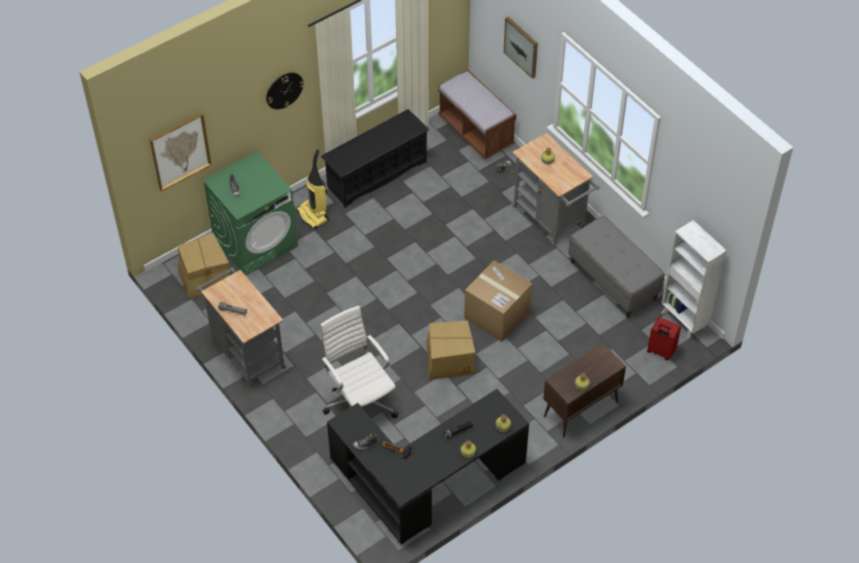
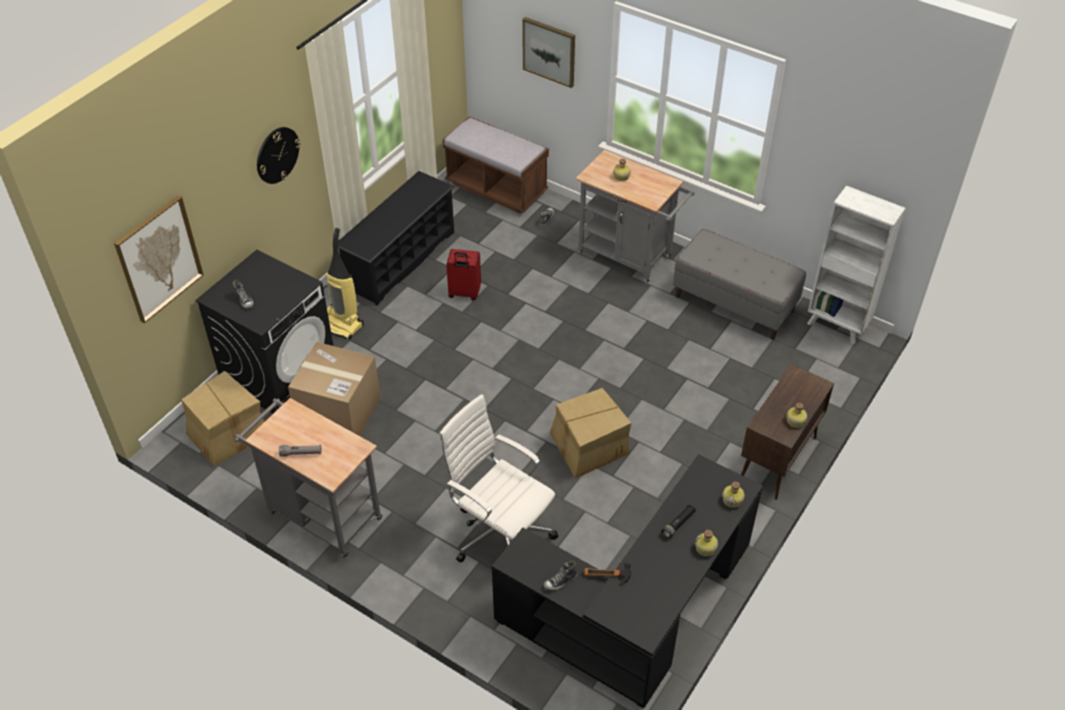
camera: 20 degrees left, 5 degrees down
green washing machine [203,152,298,276] -> black washing machine [195,250,333,413]
cardboard box [464,260,532,342] -> cardboard box moved to [288,342,381,436]
red suitcase [647,317,681,360] -> red suitcase moved to [446,249,481,300]

